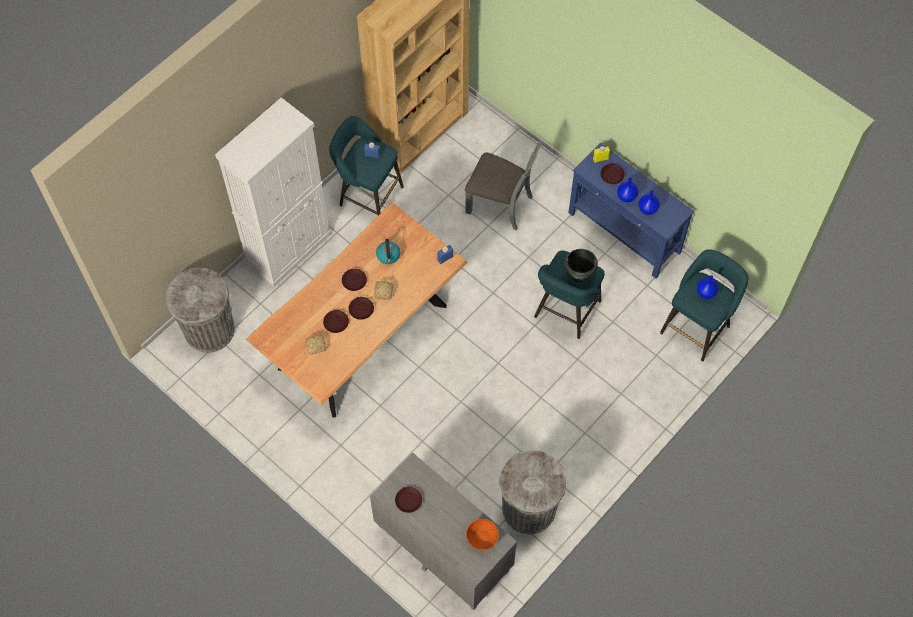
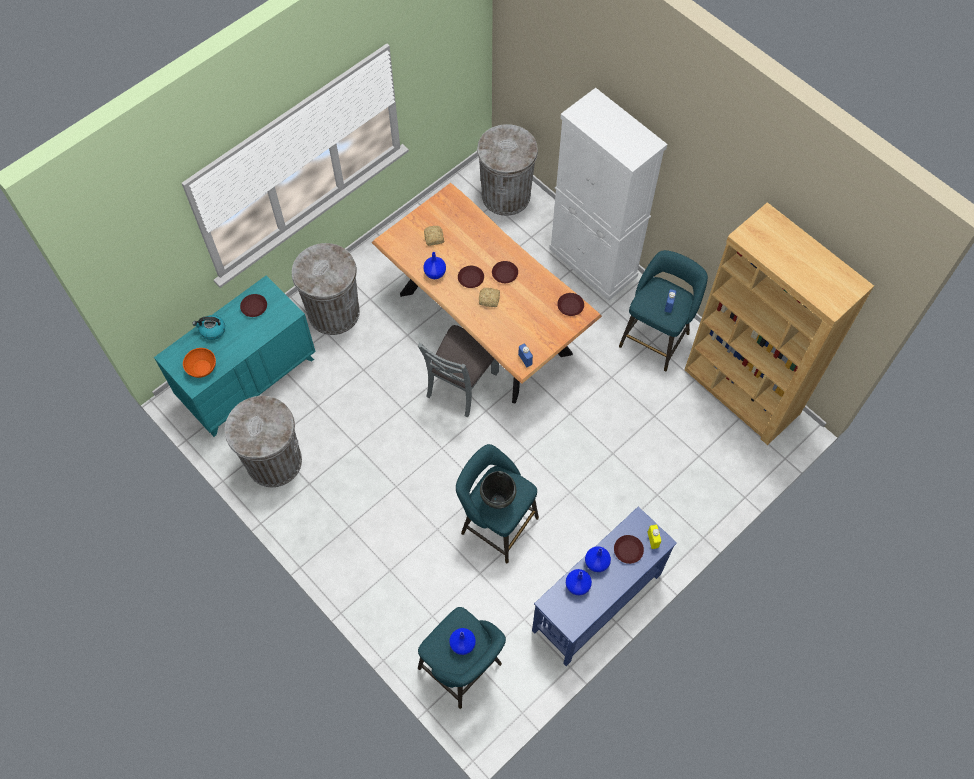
camera: 95 degrees right, 0 degrees up
brown plate [323,310,349,333] -> brown plate moved to [557,293,584,316]
grey dresser [370,452,517,610] -> turquoise dresser [154,276,316,437]
kettle [376,239,400,264] -> kettle moved to [192,315,225,340]
grey chair [465,141,542,230] -> grey chair moved to [418,325,499,417]
none -> grey trash can [292,243,360,335]
none -> blue vase [423,252,446,279]

